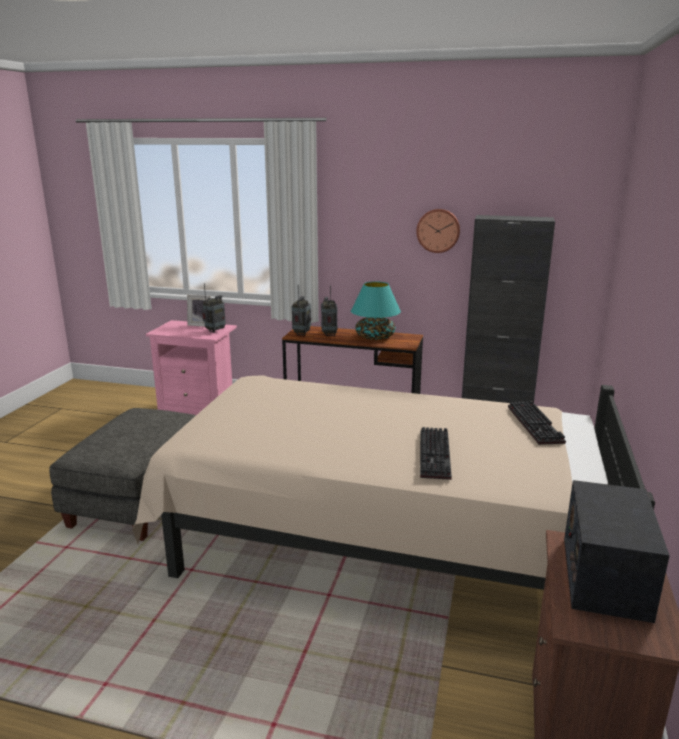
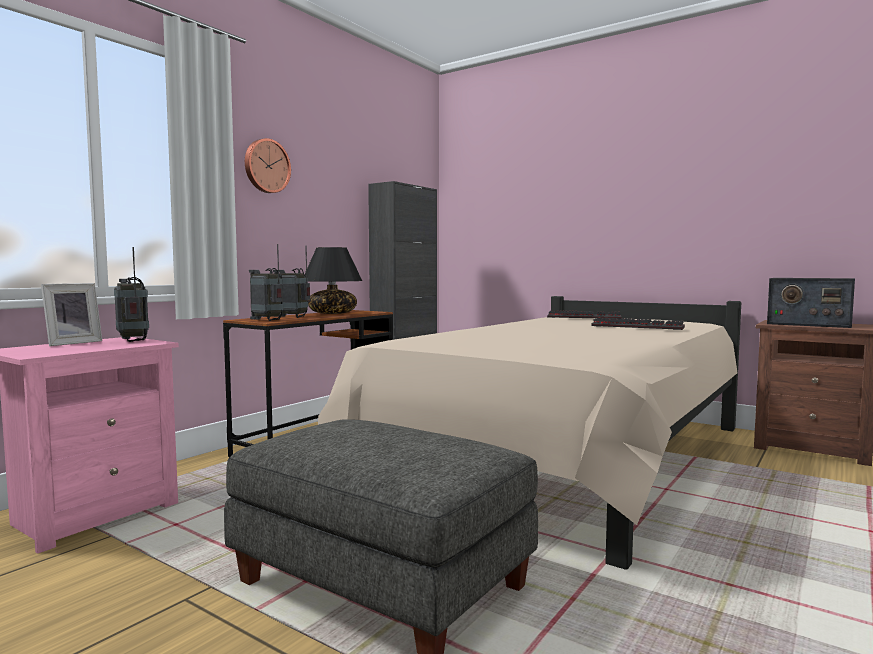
camera: 70 degrees left, 15 degrees down
turquoise table lamp [351,281,401,340] -> black table lamp [305,247,363,314]
wall clock [416,209,460,253] -> wall clock moved to [245,138,291,193]

